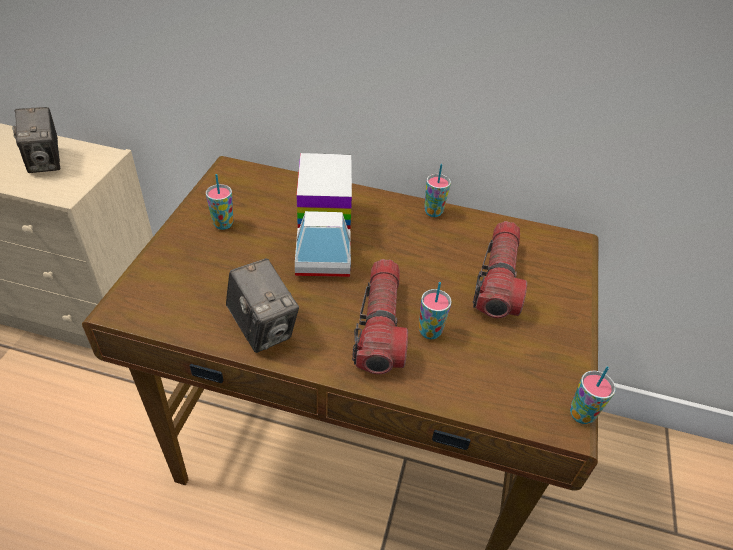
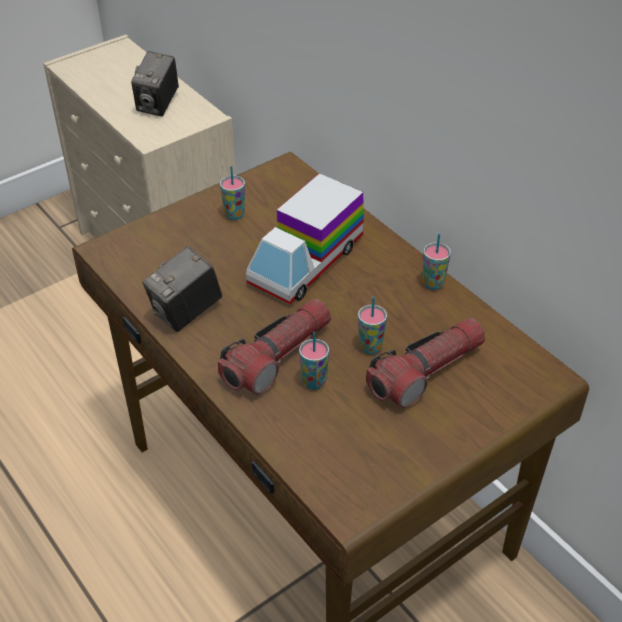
camera: 40 degrees right, 0 degrees up
camera [226,258,299,353] -> camera turned 45 degrees clockwise [142,246,222,332]
cup [570,367,616,424] -> cup moved to [358,297,387,354]

